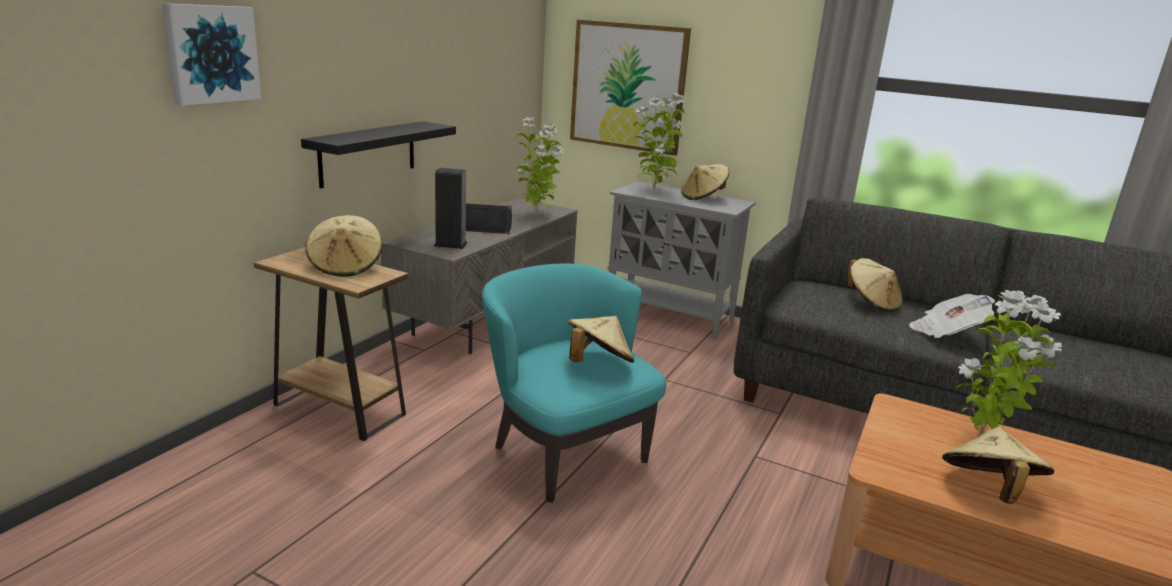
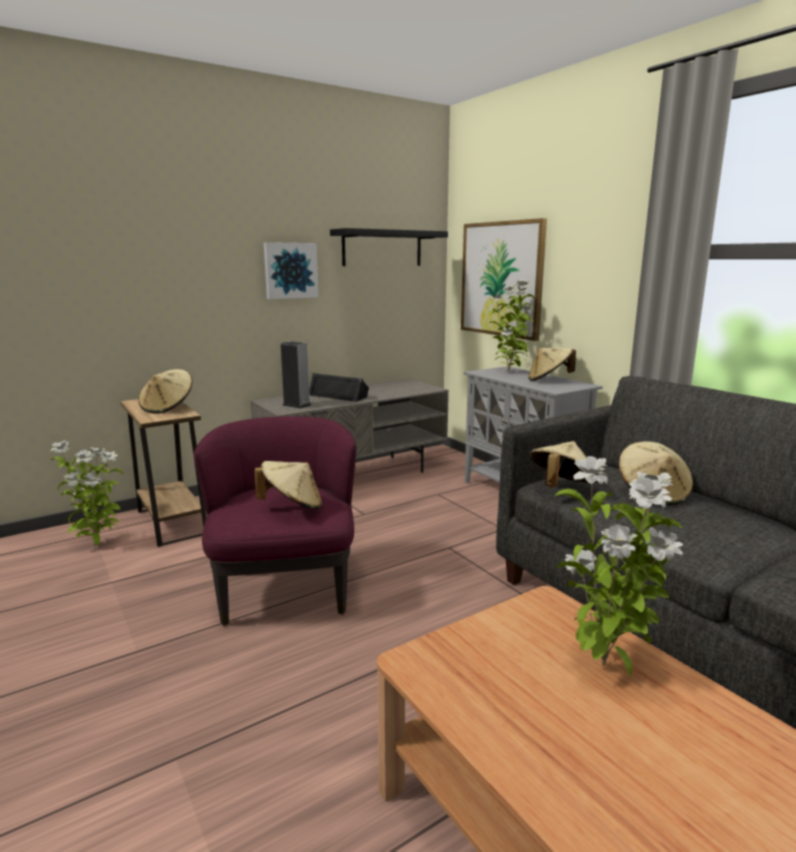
camera: 30 degrees right, 5 degrees down
picture [161,3,261,106] -> picture moved to [264,242,318,299]
black shelf [301,121,456,189] -> black shelf moved to [330,228,448,266]
turquoise armchair [482,264,666,503] -> purple armchair [194,416,357,626]
potted plant [515,117,564,215] -> potted plant moved to [50,441,124,546]
newspaper [909,294,995,338] -> none
beige hat [942,426,1054,504] -> beige hat moved to [529,441,601,488]

